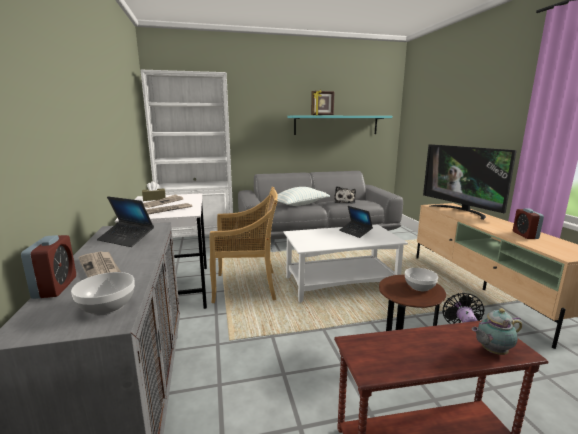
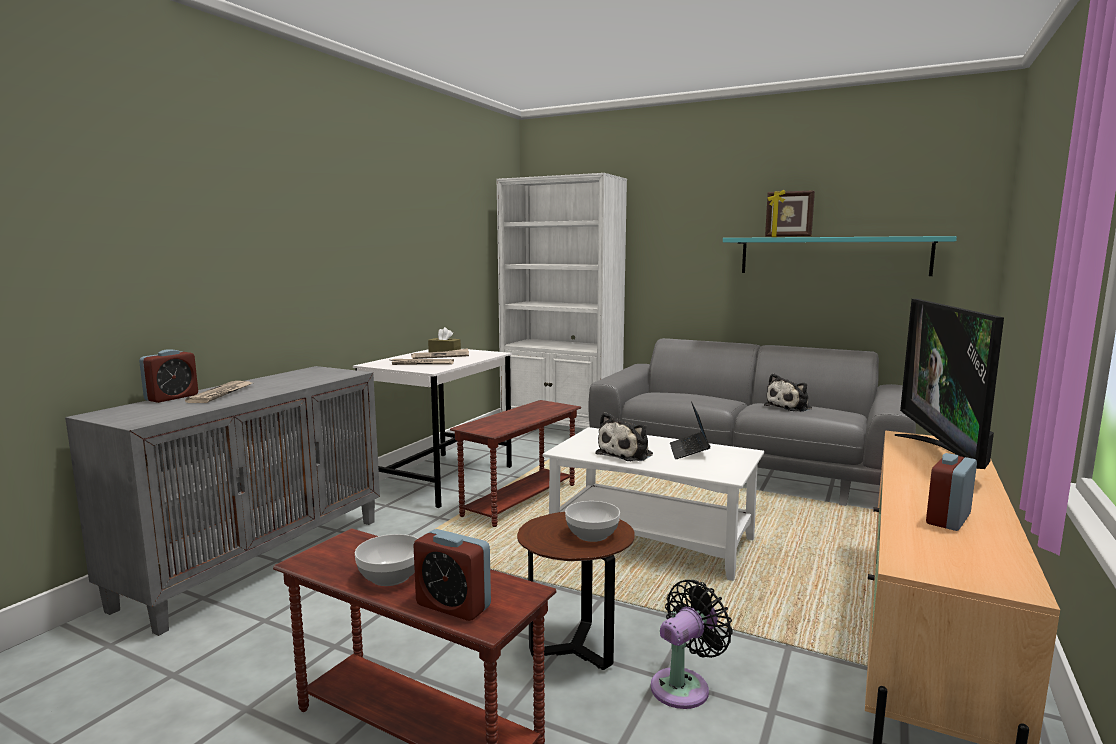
camera: 40 degrees right, 5 degrees down
bowl [71,272,135,315] -> bowl moved to [355,534,418,586]
laptop [97,196,154,247] -> none
beige chair [210,187,278,303] -> brown side table [450,400,581,527]
pillow [277,187,330,206] -> none
teapot [472,308,522,355] -> alarm clock [413,529,491,621]
none -> plush toy [595,412,653,461]

